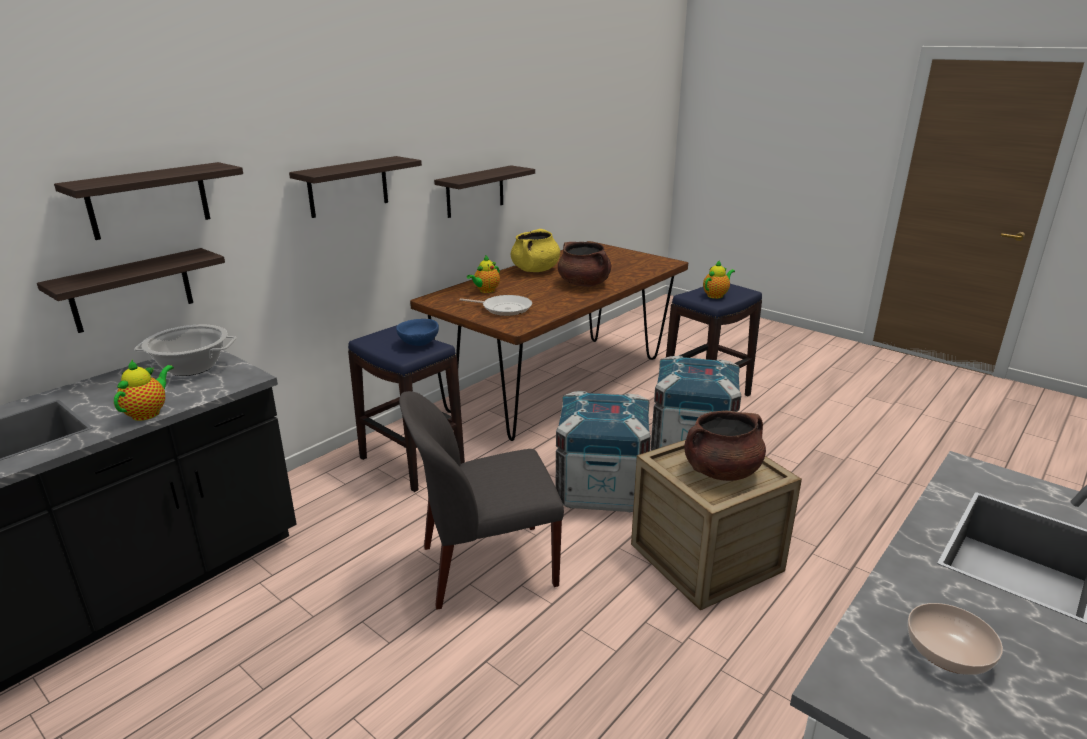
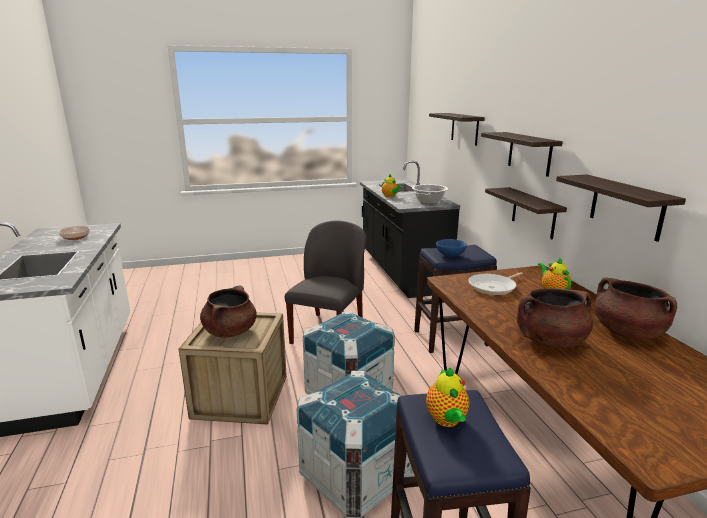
camera: 125 degrees right, 5 degrees down
shelf [37,248,225,333] -> shelf moved to [485,187,567,239]
yellow cooking pot [511,229,560,272] -> brown cooking pot [595,277,677,340]

